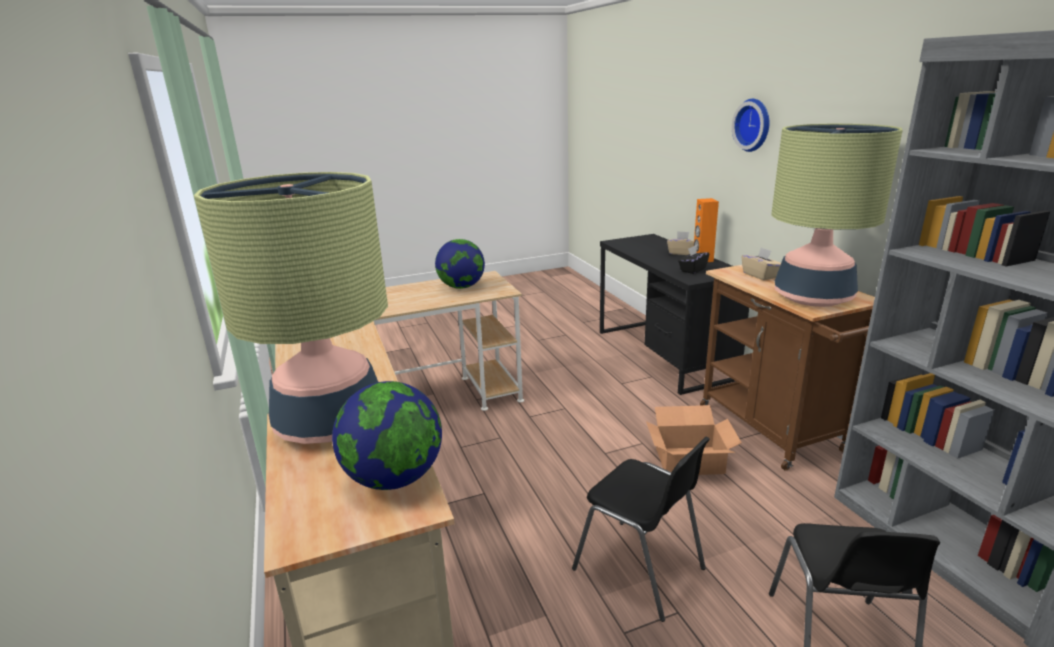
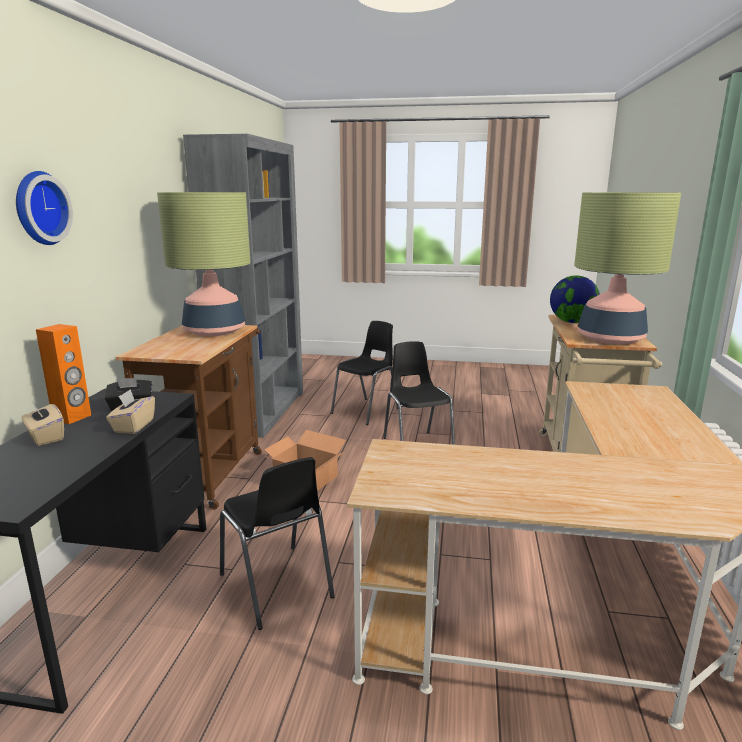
camera: 150 degrees left, 5 degrees down
globe [435,239,485,289] -> none
beige tissue box [742,247,781,280] -> beige tissue box moved to [106,389,155,434]
none -> black chair [220,457,335,630]

